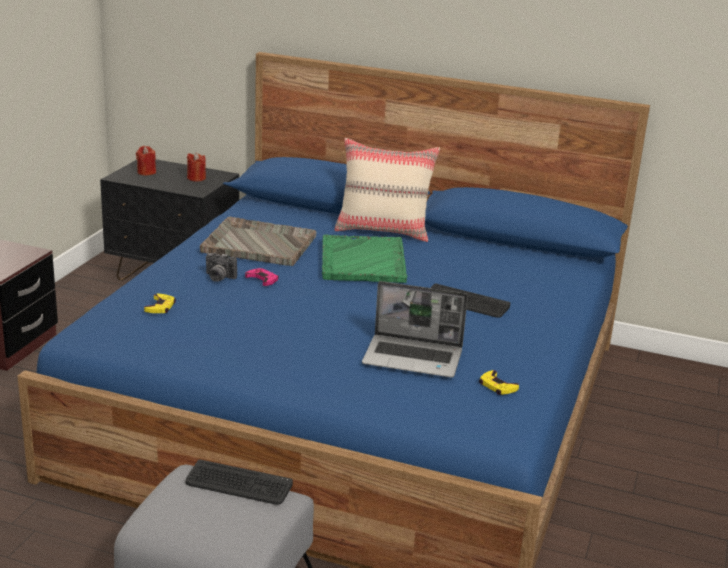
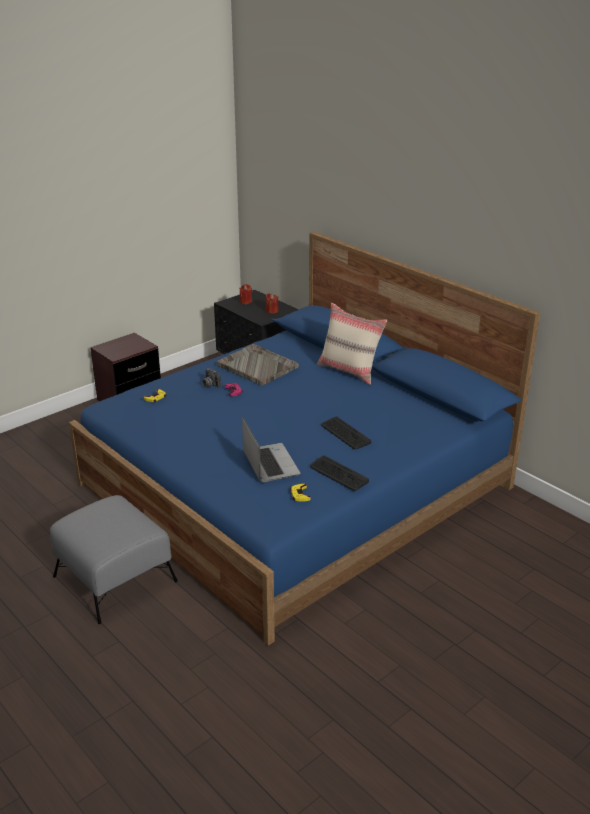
camera: 30 degrees right, 5 degrees up
keyboard [186,460,293,505] -> keyboard moved to [310,455,369,491]
green tray [322,235,407,283] -> none
laptop [362,281,468,378] -> laptop turned 150 degrees counterclockwise [242,417,300,483]

